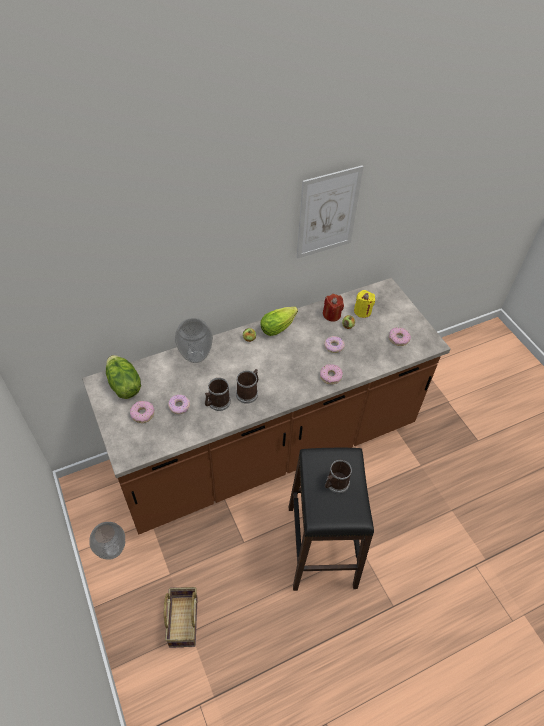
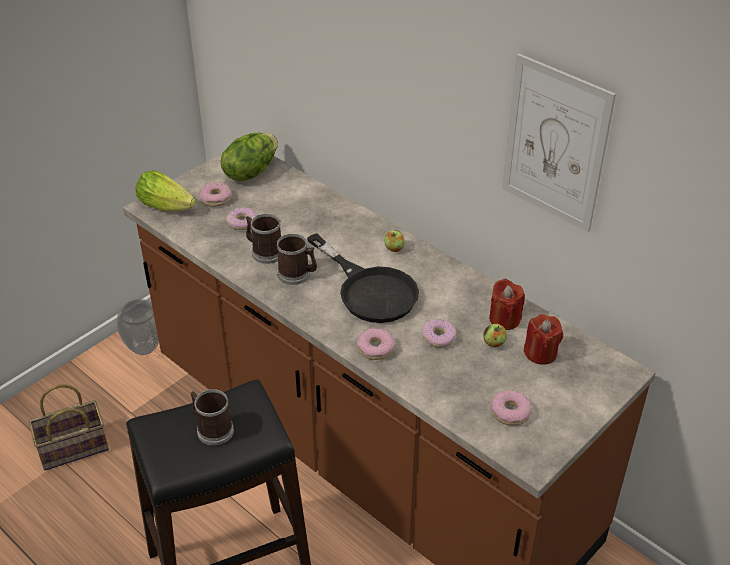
camera: 70 degrees right, 10 degrees down
vase [175,318,213,363] -> none
lettuce [260,307,298,336] -> lettuce moved to [136,170,195,212]
yellow candle [354,290,375,318] -> red candle [523,314,563,365]
none -> black frying pan [307,233,419,323]

